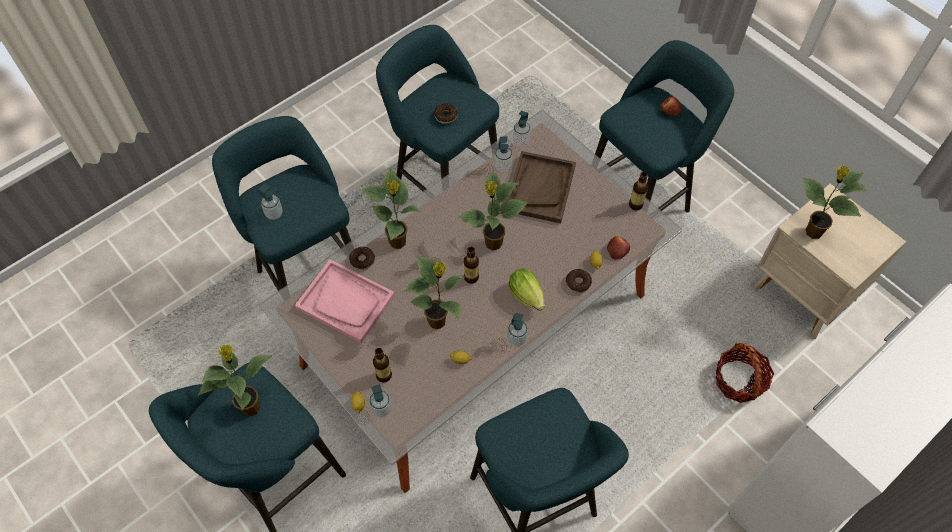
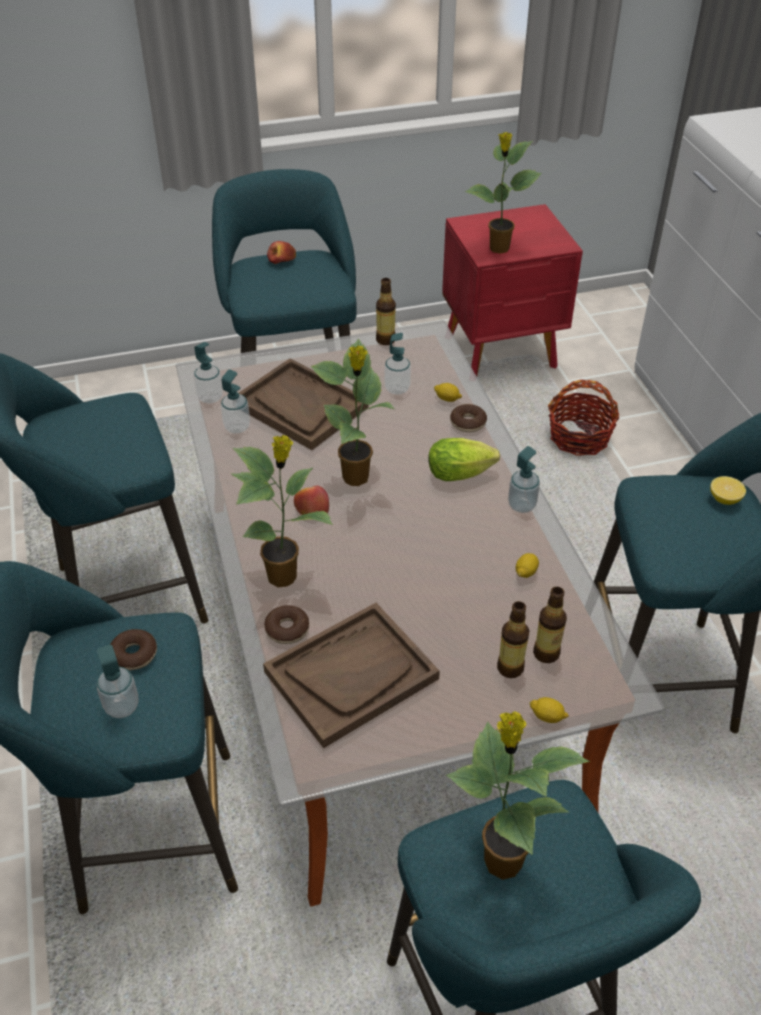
camera: 65 degrees left, 15 degrees down
pink tray [295,259,395,343] -> brown tray [263,603,440,748]
soap dispenser [369,384,392,417] -> soap dispenser moved to [385,333,411,395]
potted plant [404,255,464,329] -> none
donut [434,103,458,124] -> donut moved to [110,629,157,670]
bottle [464,247,479,284] -> bottle moved to [533,587,567,663]
apple [607,236,630,259] -> apple moved to [294,486,329,515]
beige nightstand [754,184,906,339] -> red nightstand [442,204,583,376]
none -> lemon [710,476,746,505]

